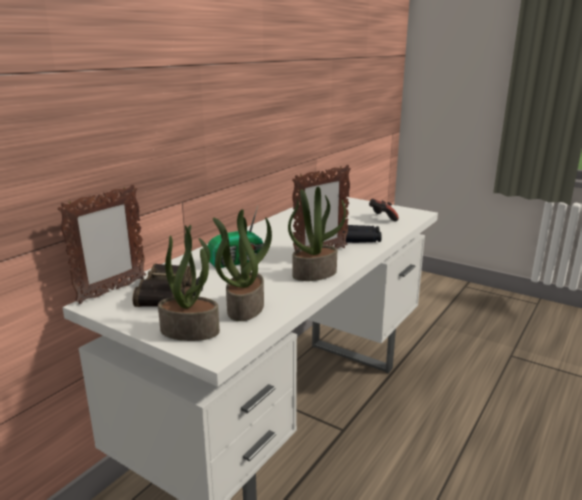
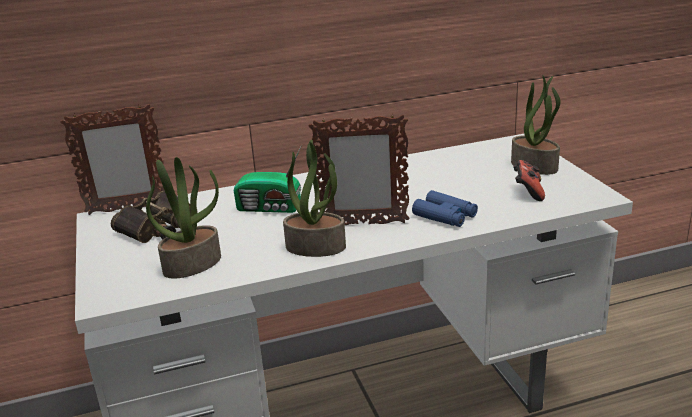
camera: 40 degrees right, 5 degrees up
potted plant [158,225,220,341] -> potted plant moved to [511,76,561,175]
black binoculars [342,225,382,243] -> blue binoculars [412,190,478,227]

